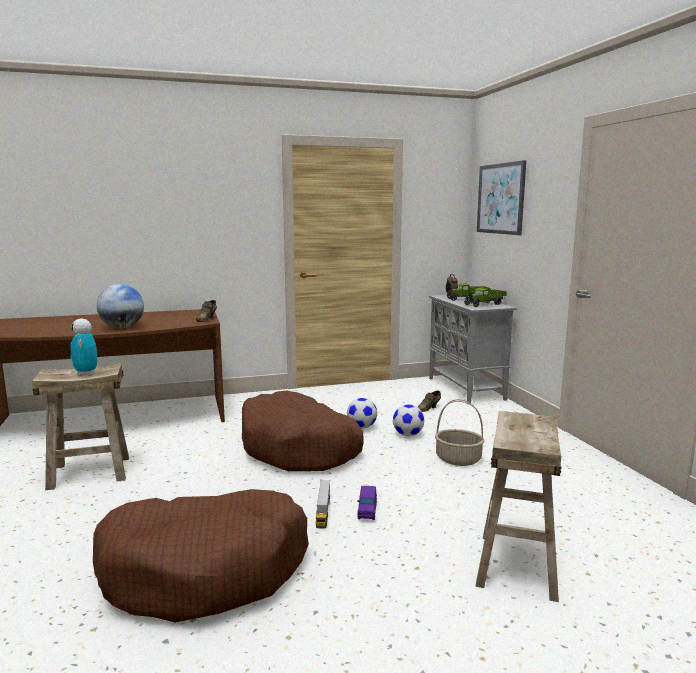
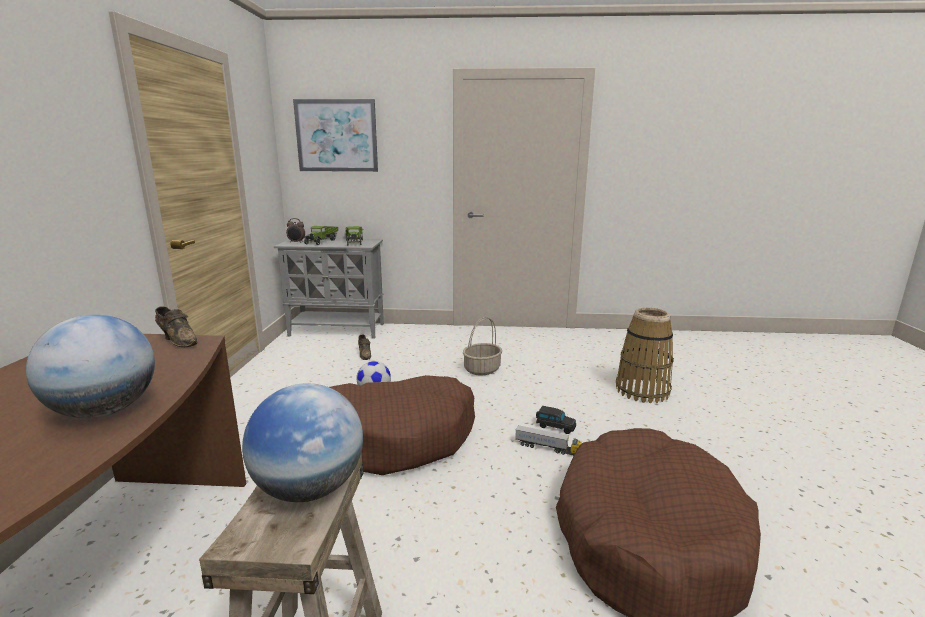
camera: 70 degrees left, 5 degrees up
toy robot [70,318,97,375] -> globe [242,383,363,502]
purple toy car [357,486,377,520] -> black toy car [536,406,576,434]
football [393,404,424,436] -> none
beige stool [476,411,562,602] -> basket [616,308,674,403]

